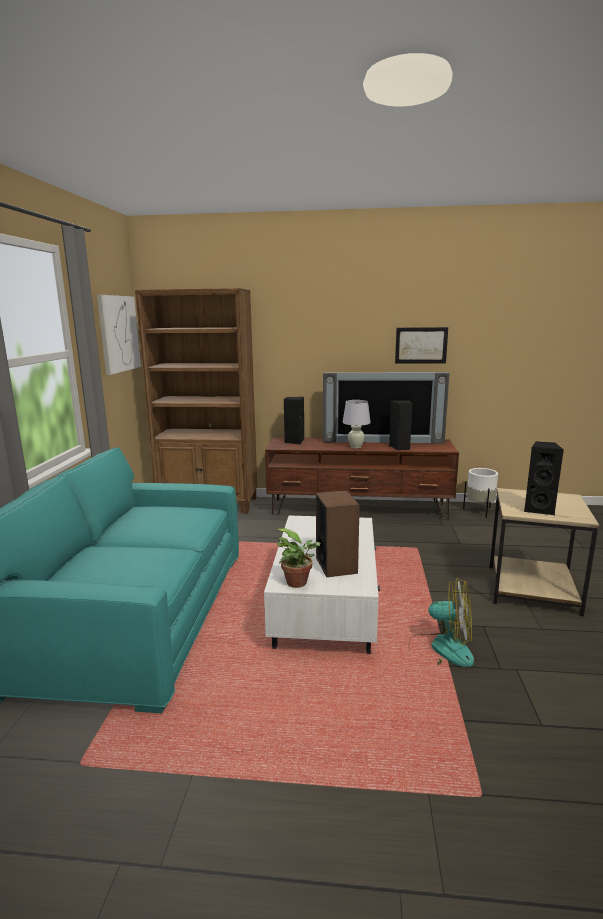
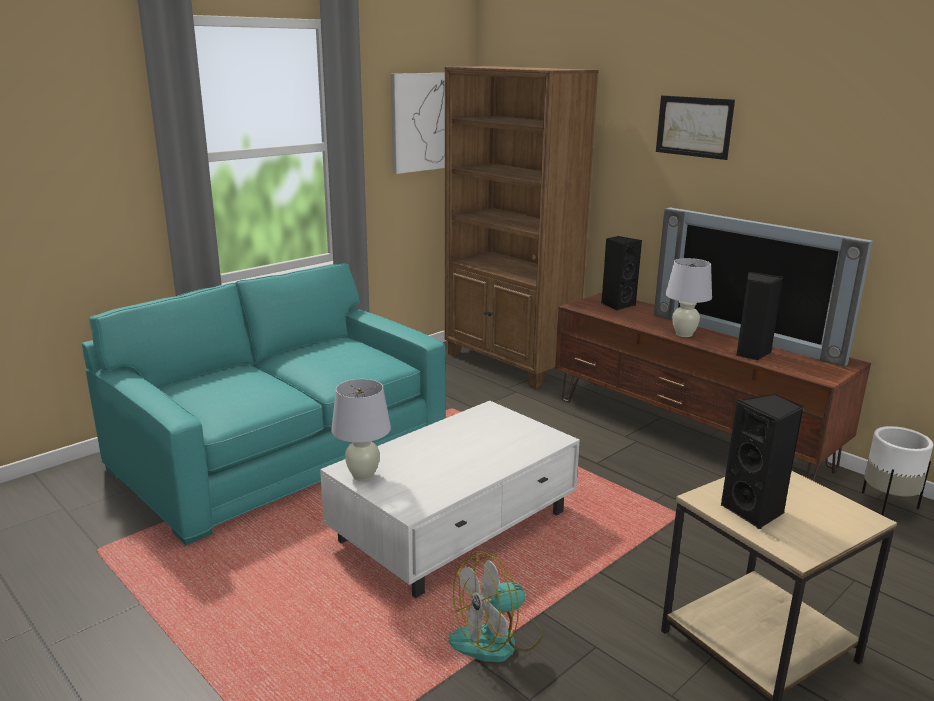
camera: 40 degrees right, 5 degrees up
potted plant [276,528,321,588] -> white table lamp [331,379,391,481]
speaker [316,490,360,577] -> none
picture [395,327,448,363] -> picture moved to [656,95,735,160]
fan [409,577,474,667] -> fan turned 90 degrees clockwise [448,551,543,662]

